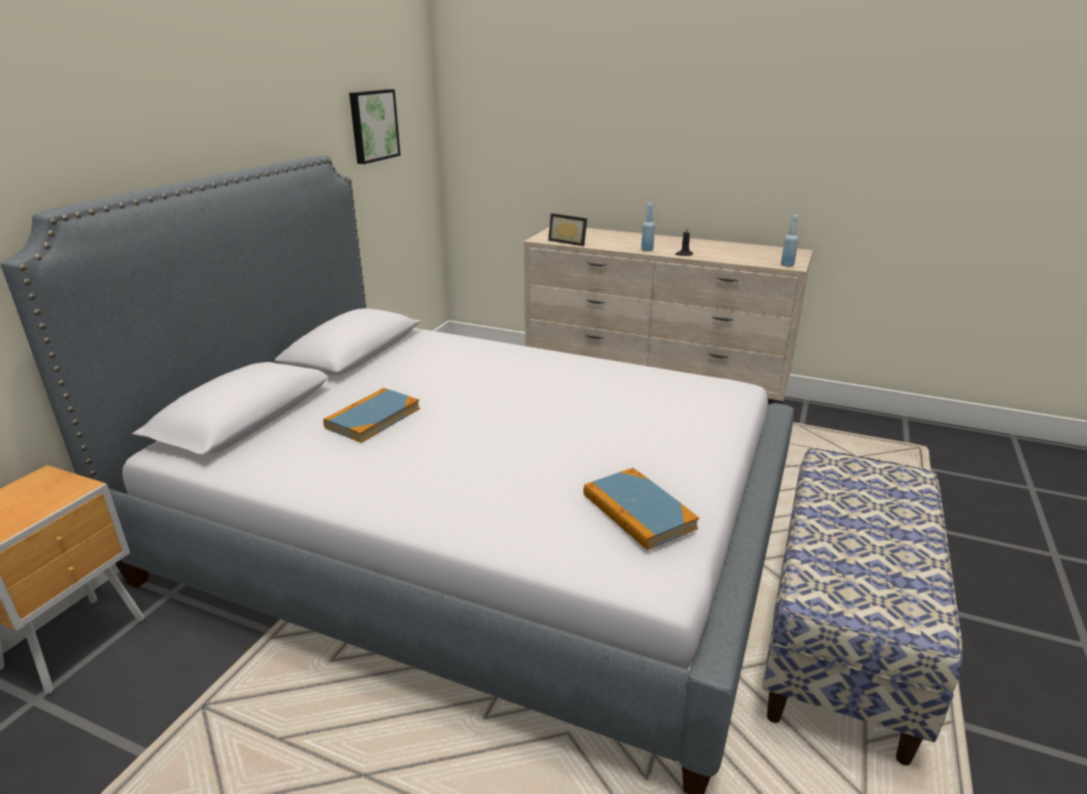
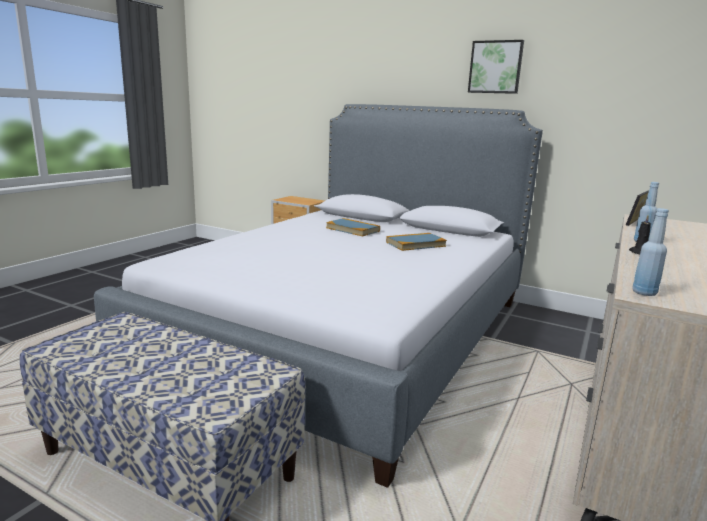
camera: 95 degrees right, 10 degrees down
picture [349,89,401,164] -> picture moved to [468,40,524,94]
book [583,468,699,550] -> book moved to [386,233,447,251]

